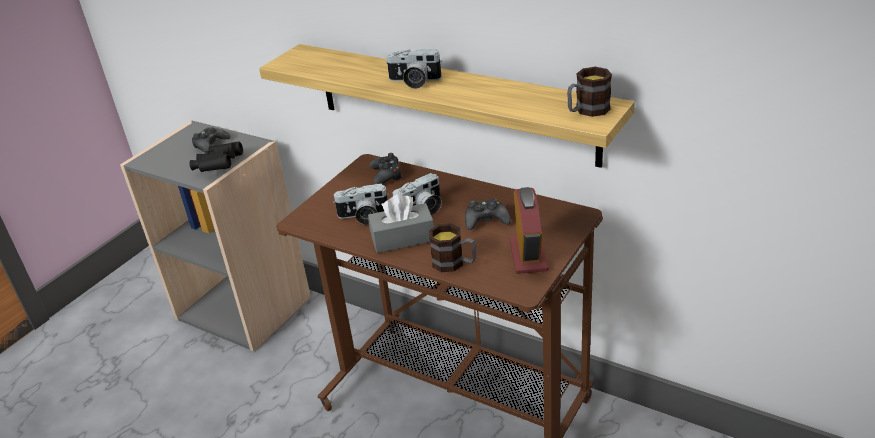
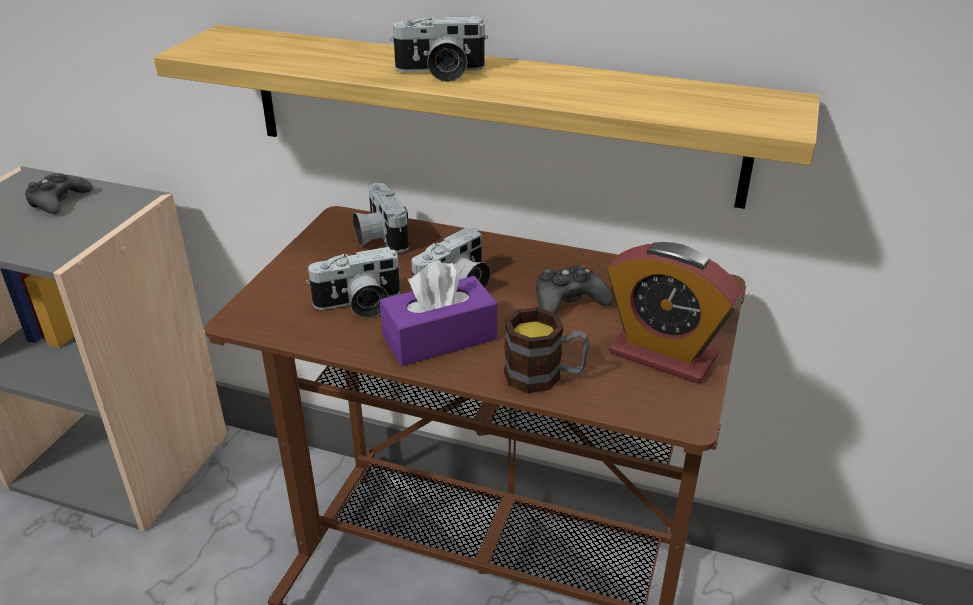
camera: 15 degrees left, 0 degrees up
black binoculars [189,141,243,172] -> none
grey tissue box [368,194,434,253] -> purple tissue box [380,260,497,366]
black game controller [370,153,403,184] -> camera [353,183,409,253]
alarm clock [509,187,548,274] -> alarm clock turned 135 degrees clockwise [607,242,743,383]
mug [567,67,612,117] -> none

